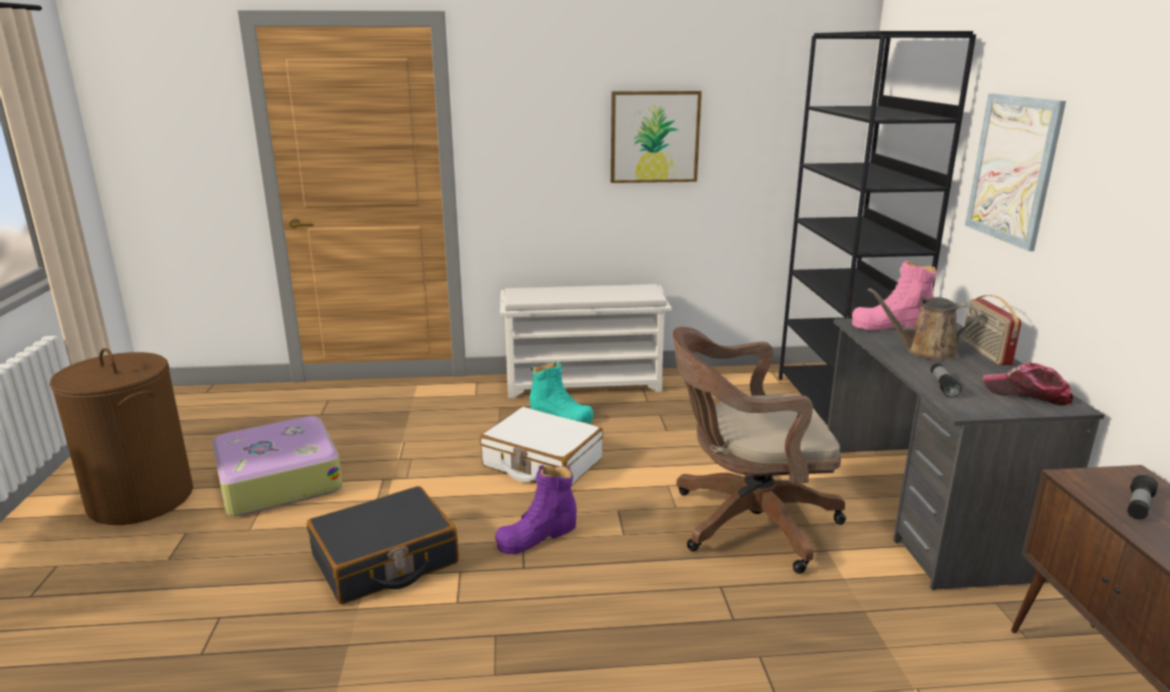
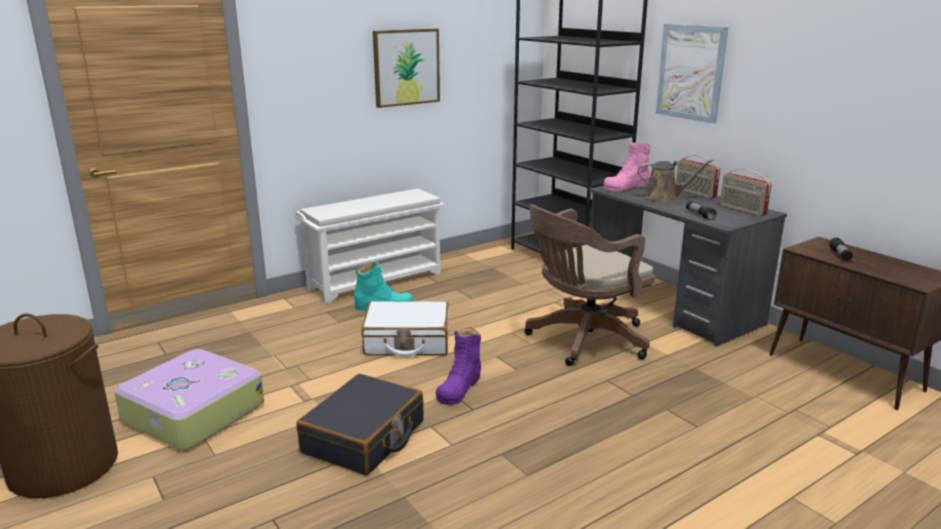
camera: 30 degrees left, 0 degrees up
brown watering can [868,288,978,360] -> brown watering can turned 150 degrees counterclockwise [638,159,714,203]
cap [983,363,1074,405] -> radio [720,169,772,217]

